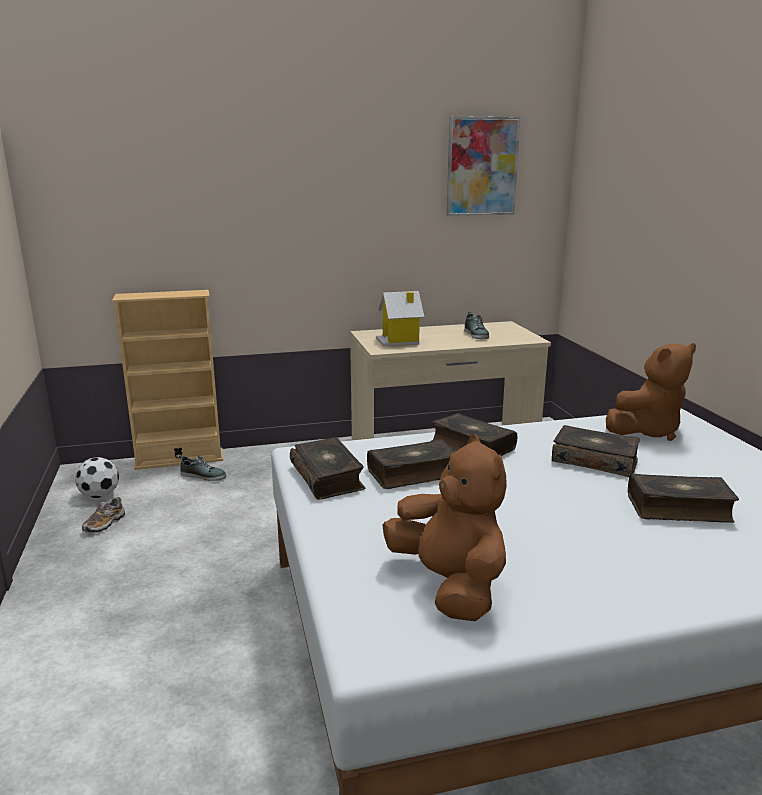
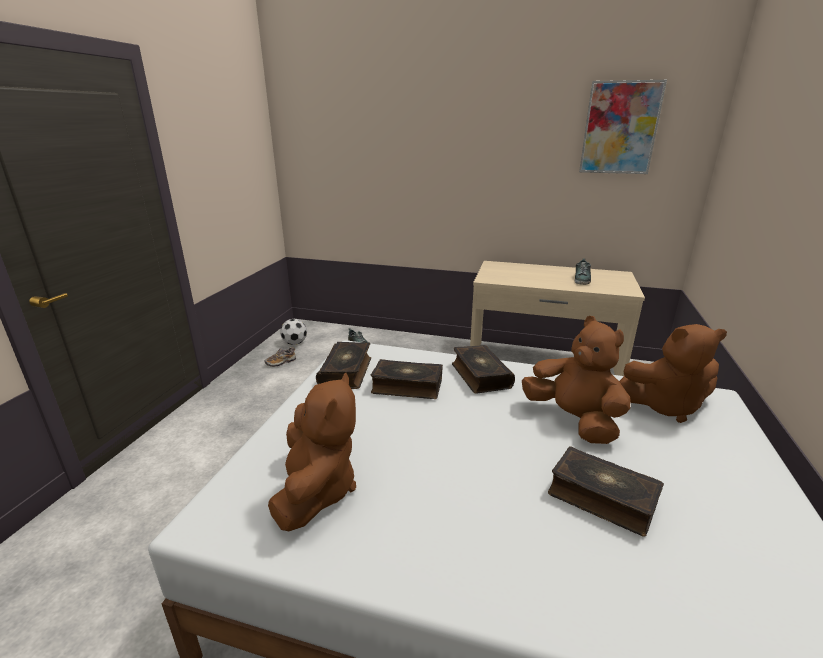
camera: 30 degrees right, 5 degrees up
beige bookcase [112,290,223,470] -> none
toy house [376,291,424,347] -> none
book [552,425,640,477] -> brown plush toy [522,316,630,444]

